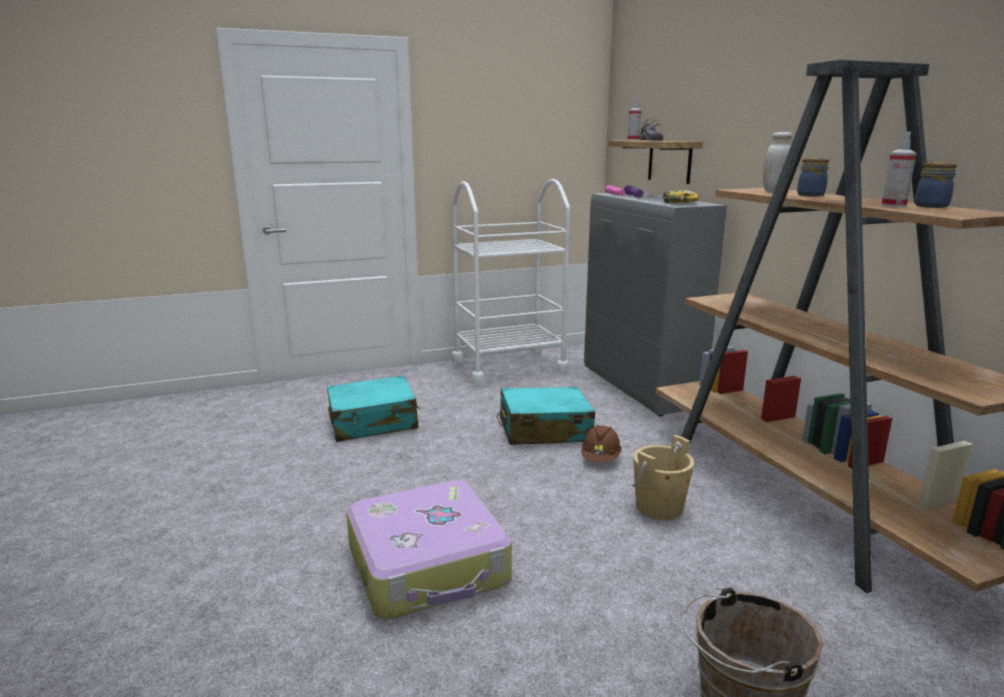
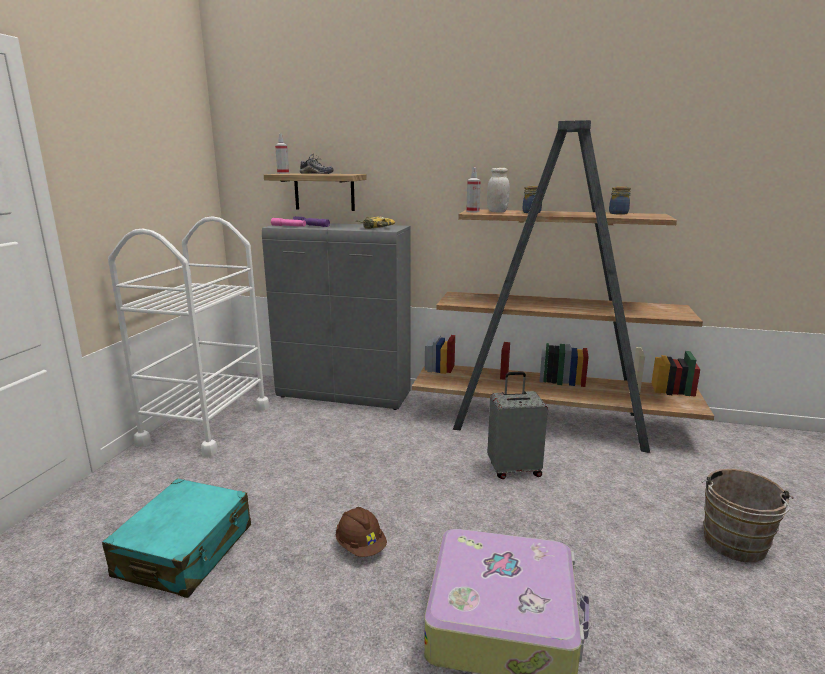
camera: 55 degrees left, 0 degrees up
turquoise suitcase [497,386,595,445] -> none
brown hard hat [581,425,622,462] -> brown hard hat moved to [336,507,387,557]
beige bucket [632,435,694,520] -> grey suitcase [487,371,548,479]
spray bottle [881,132,917,207] -> spray bottle moved to [466,168,481,212]

